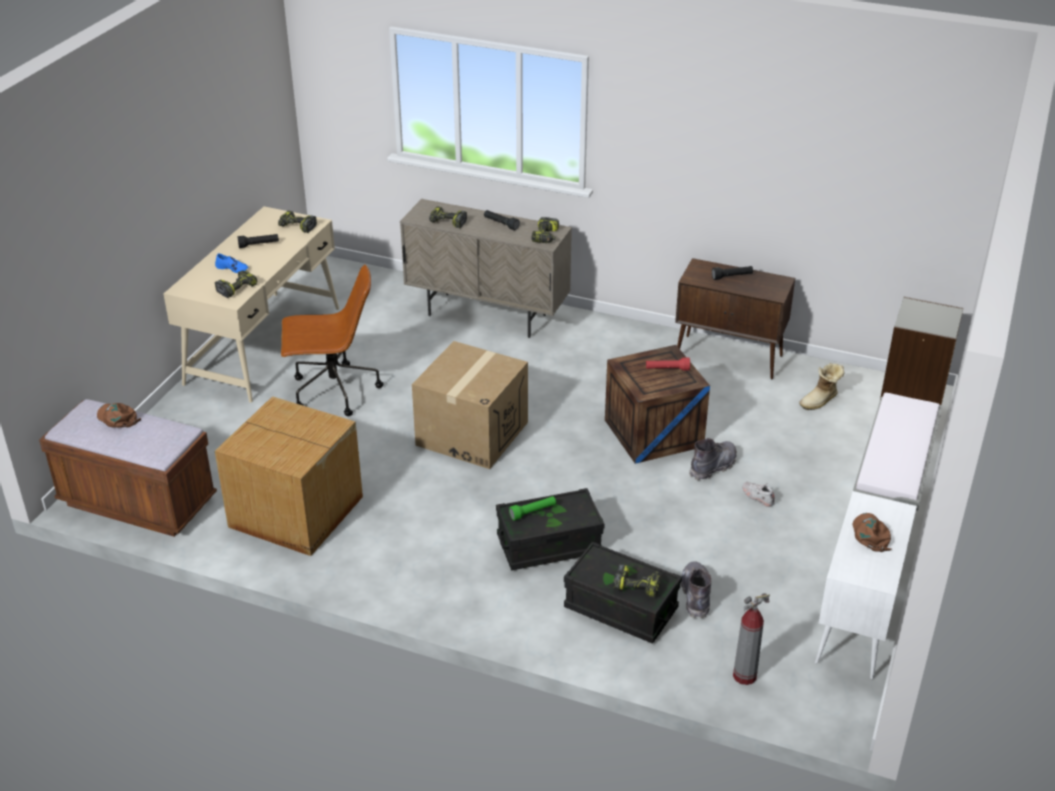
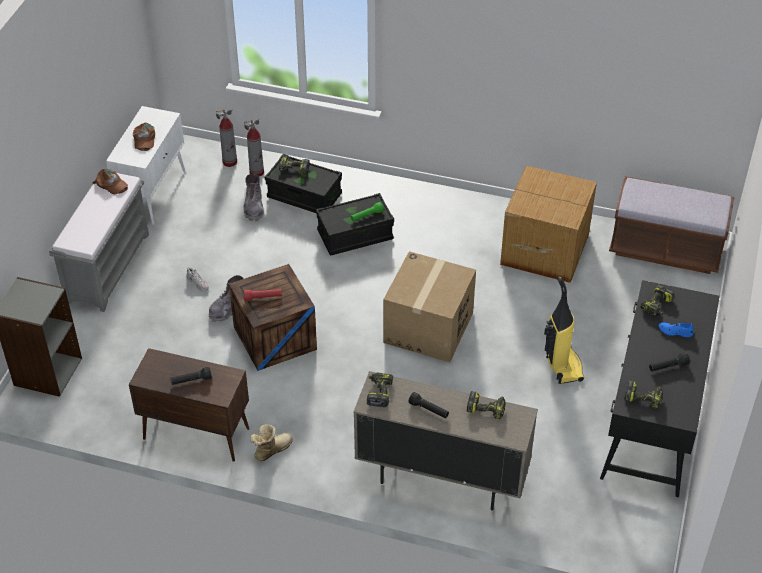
camera: 175 degrees right, 10 degrees up
brown cap [97,403,141,428] -> brown cap moved to [92,169,128,194]
beige desk [164,206,339,403] -> black desk [600,280,720,497]
brown office chair [281,264,383,416] -> vacuum cleaner [544,277,584,384]
boot [800,363,844,410] -> boot moved to [250,424,293,462]
none -> fire extinguisher [244,119,264,177]

